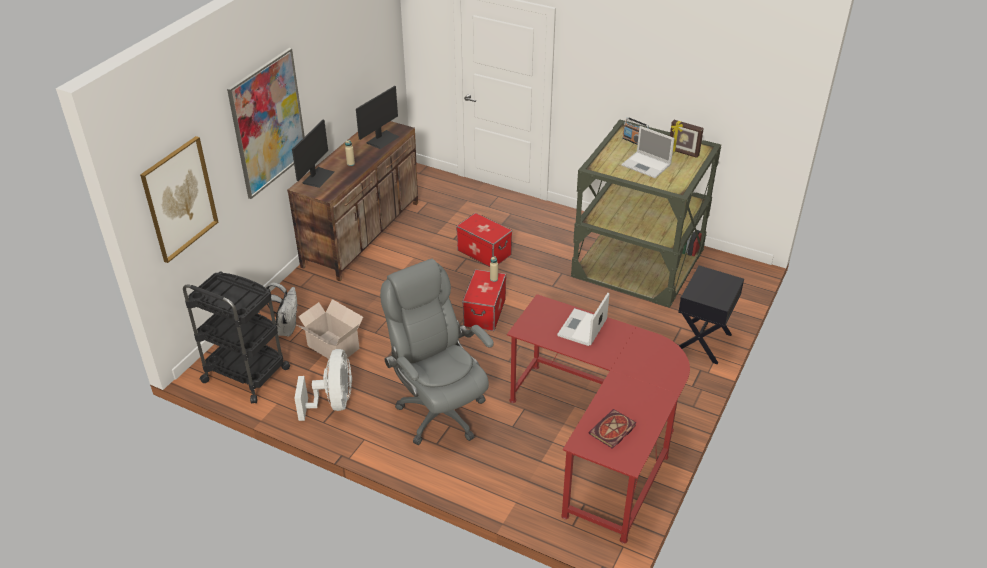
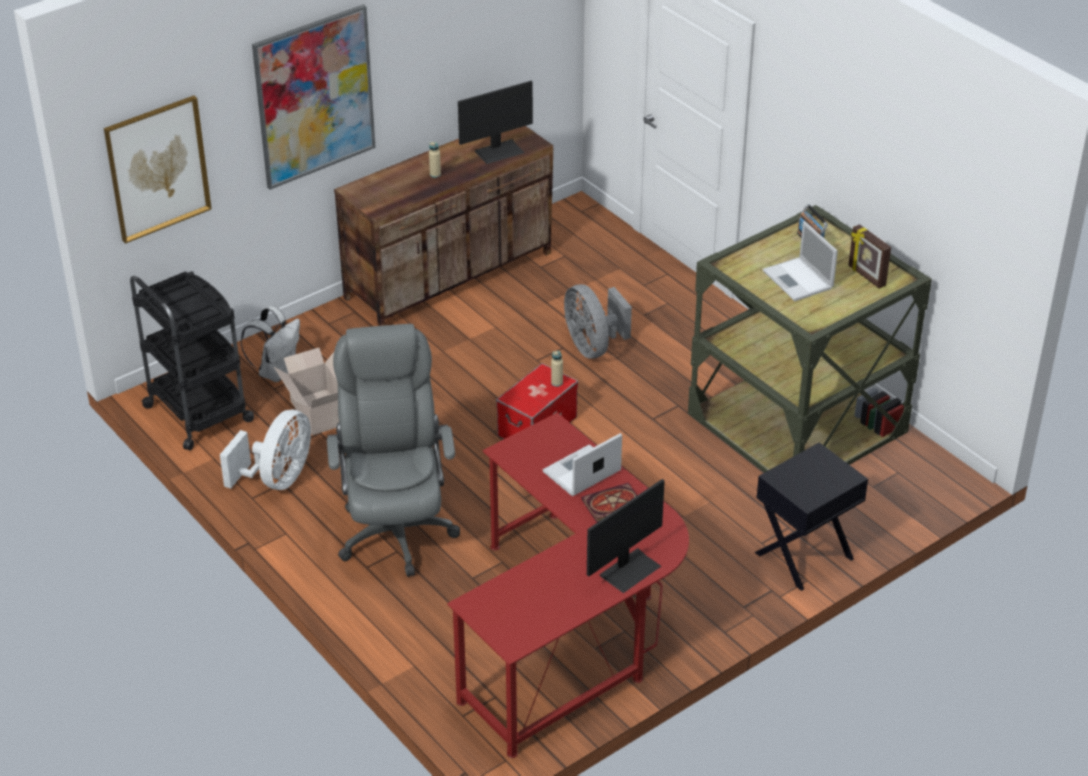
camera: 25 degrees right, 0 degrees up
monitor [292,120,335,188] -> monitor moved to [587,479,665,593]
storage box [456,213,512,267] -> grey fan [564,284,632,359]
book [589,409,636,449] -> book moved to [581,483,637,522]

